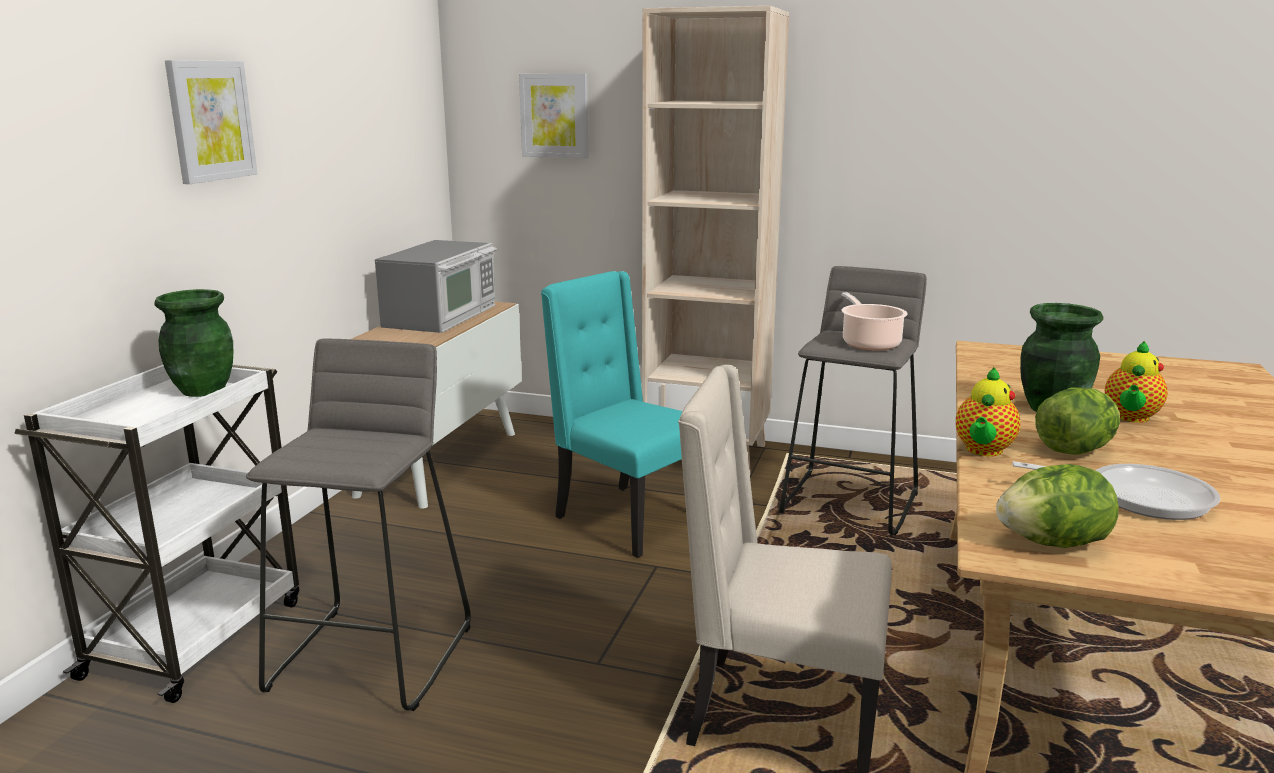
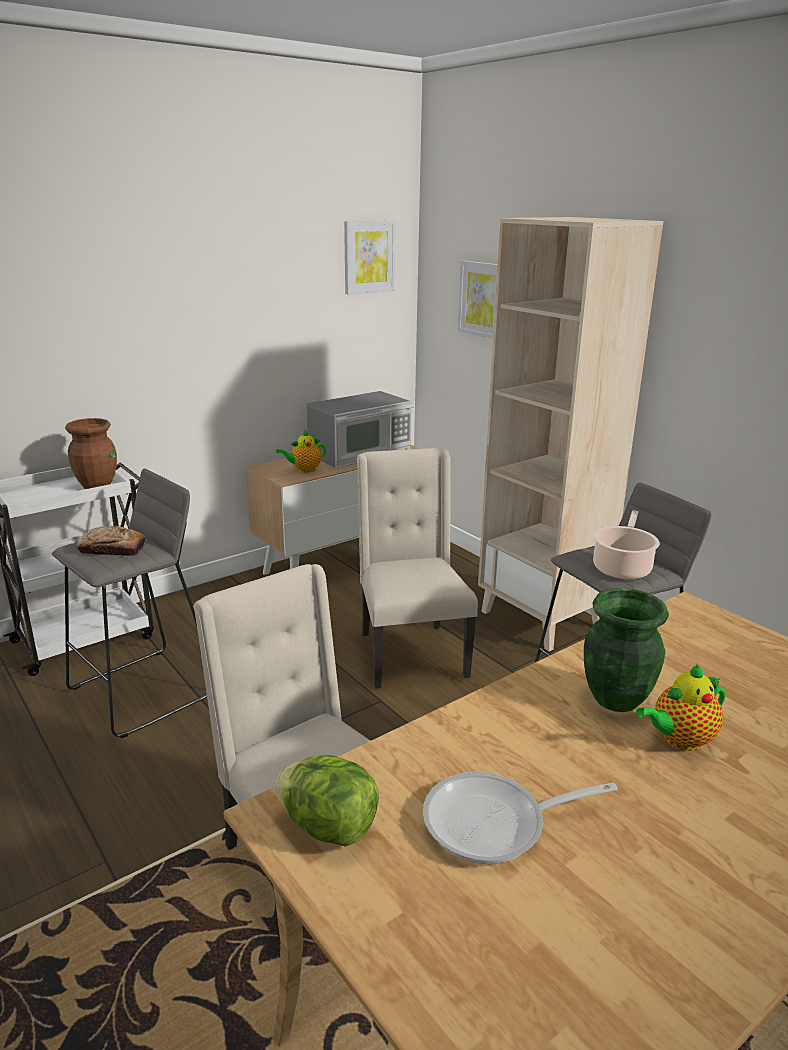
camera: 35 degrees right, 5 degrees up
green vase [154,289,233,397] -> brown vase [65,418,117,489]
picture [165,60,258,184] -> picture moved to [344,220,396,294]
turquoise chair [541,271,682,558] -> beige chair [357,448,478,689]
teapot [956,367,1020,456] -> teapot moved to [276,429,326,473]
frying pan [1012,461,1220,520] -> frying pan turned 120 degrees clockwise [423,772,618,864]
lettuce [1035,388,1120,455] -> none
none -> bread [76,526,146,556]

